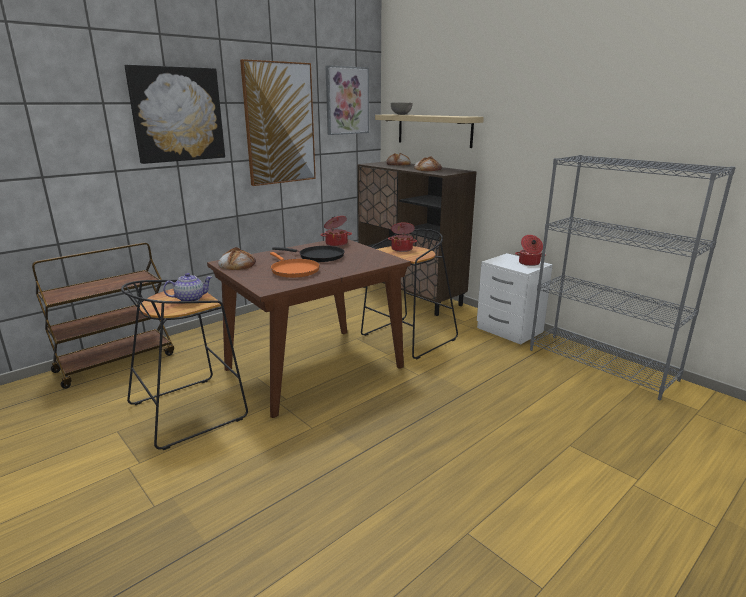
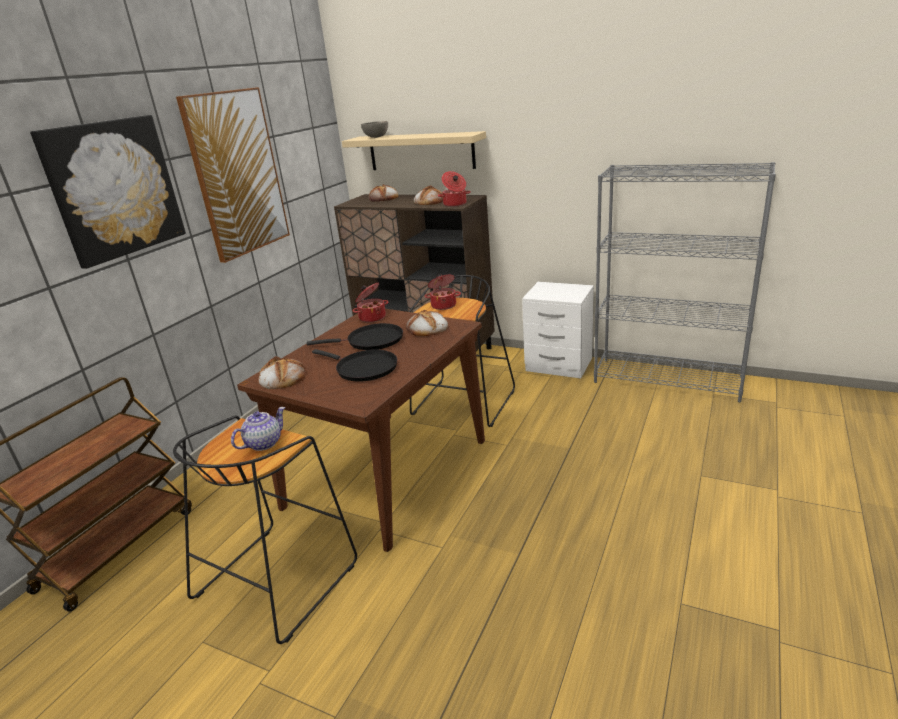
camera: 20 degrees left, 5 degrees up
orange frying pan [270,252,320,278] -> black frying pan [312,349,397,381]
picture [325,65,369,135] -> none
cooking pot [515,235,546,266] -> cooking pot moved to [438,171,471,207]
none -> bread [406,310,448,337]

